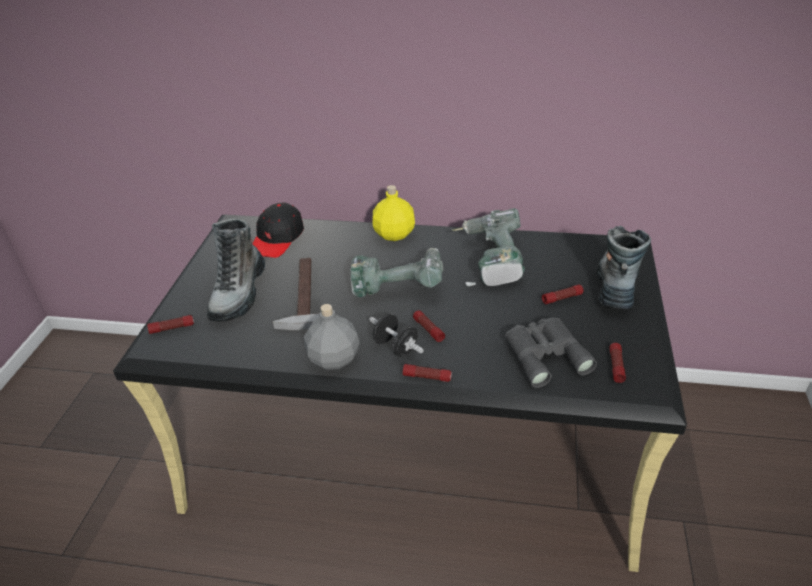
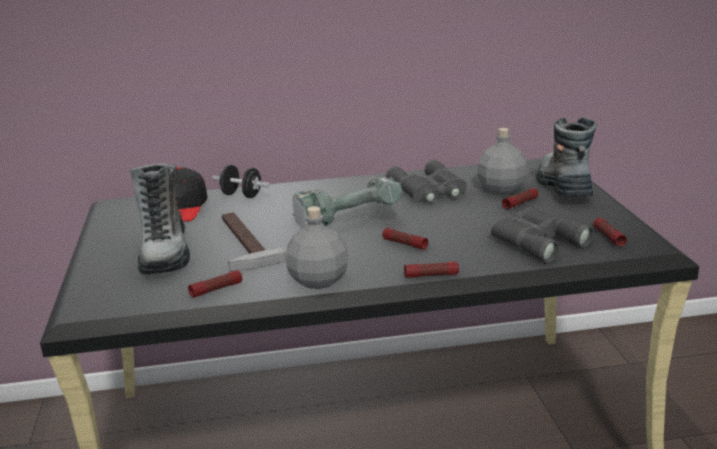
camera: 20 degrees left, 15 degrees down
flashlight [147,315,194,334] -> flashlight moved to [188,270,242,298]
black dumbbell [369,314,424,357] -> black dumbbell moved to [212,165,270,198]
yellow bottle [373,185,415,241] -> none
power drill [452,208,525,286] -> grey binoculars [386,160,467,203]
none -> grey bottle [477,128,527,194]

